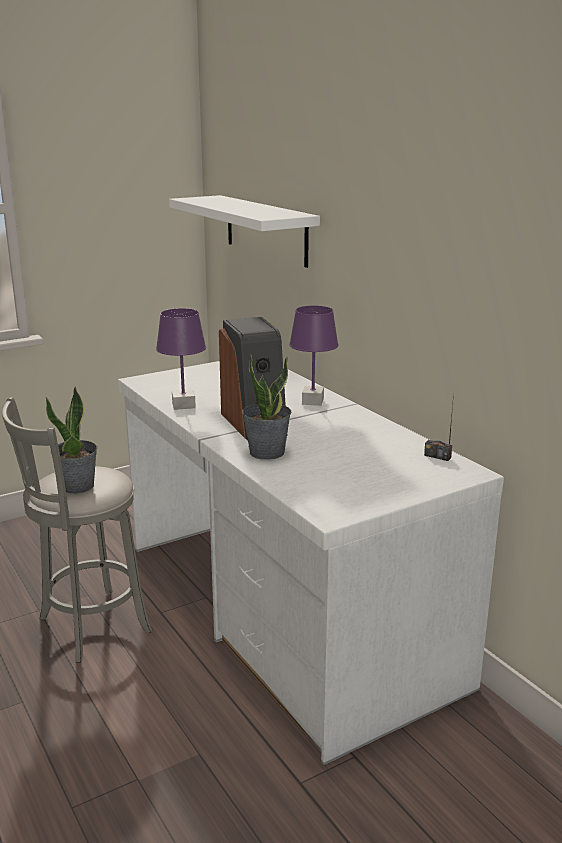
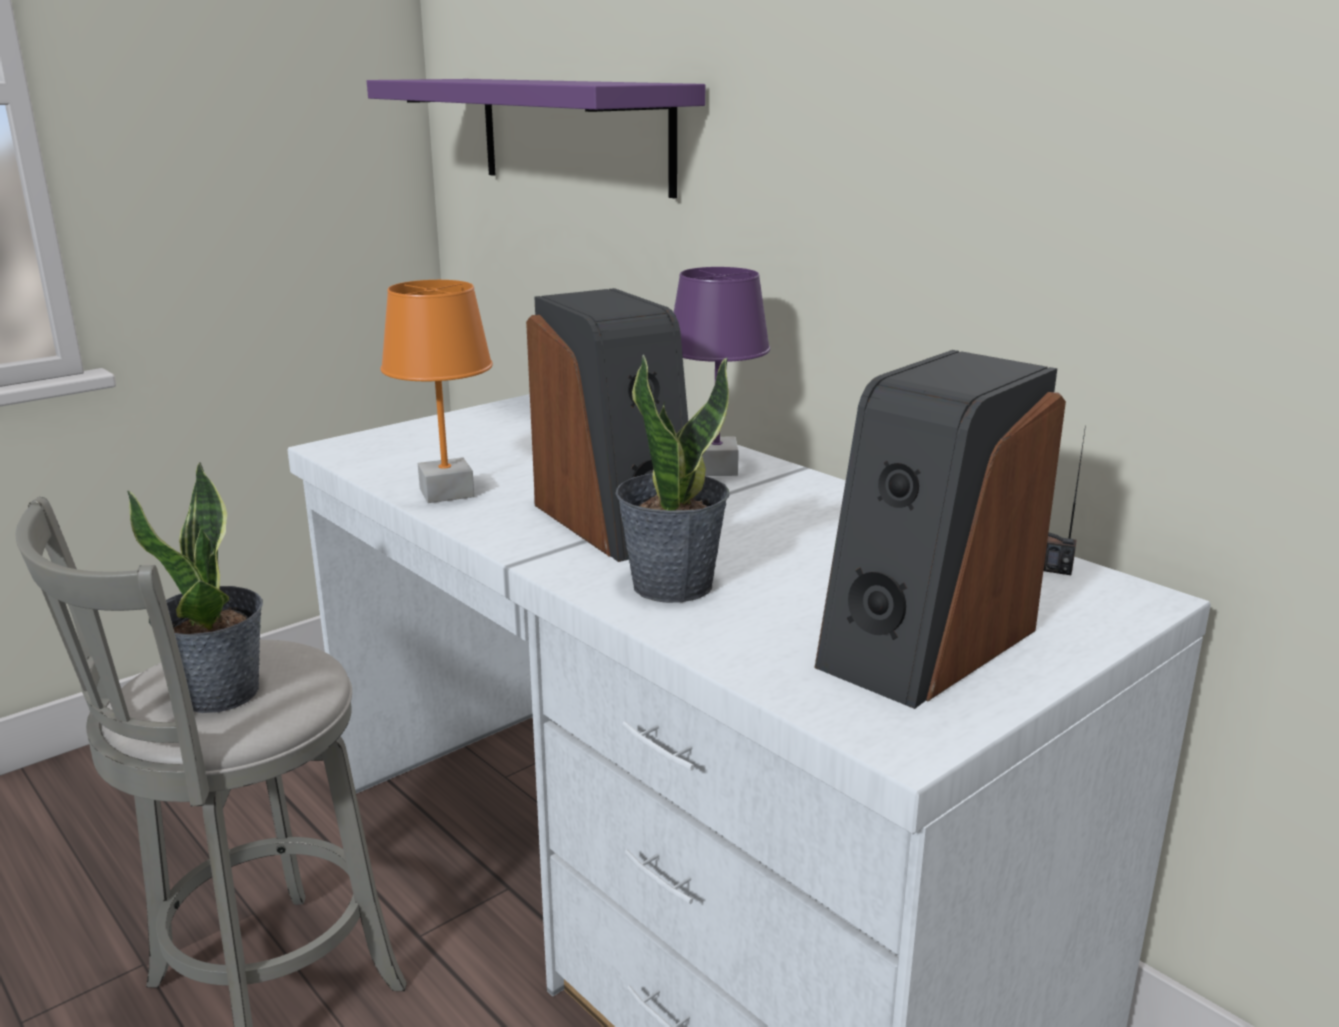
camera: 10 degrees left, 0 degrees up
purple table lamp [156,308,206,410] -> orange table lamp [380,280,493,503]
white shelf [169,195,320,268] -> purple shelf [367,79,705,198]
none -> speaker [814,350,1066,709]

